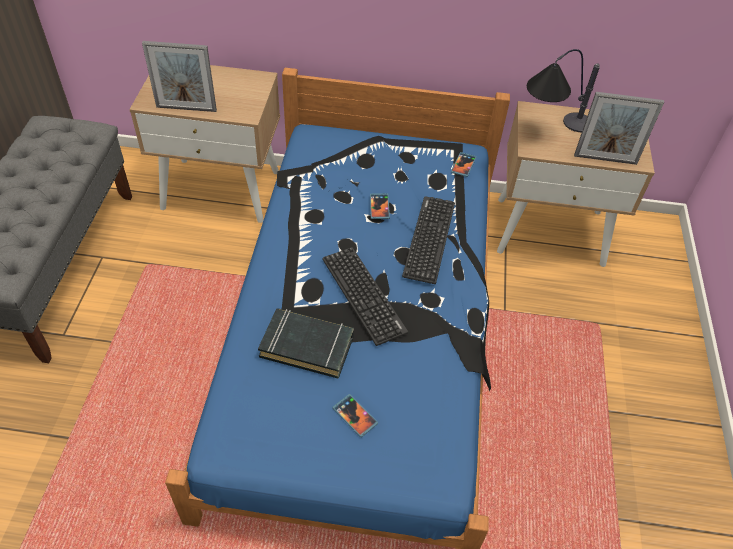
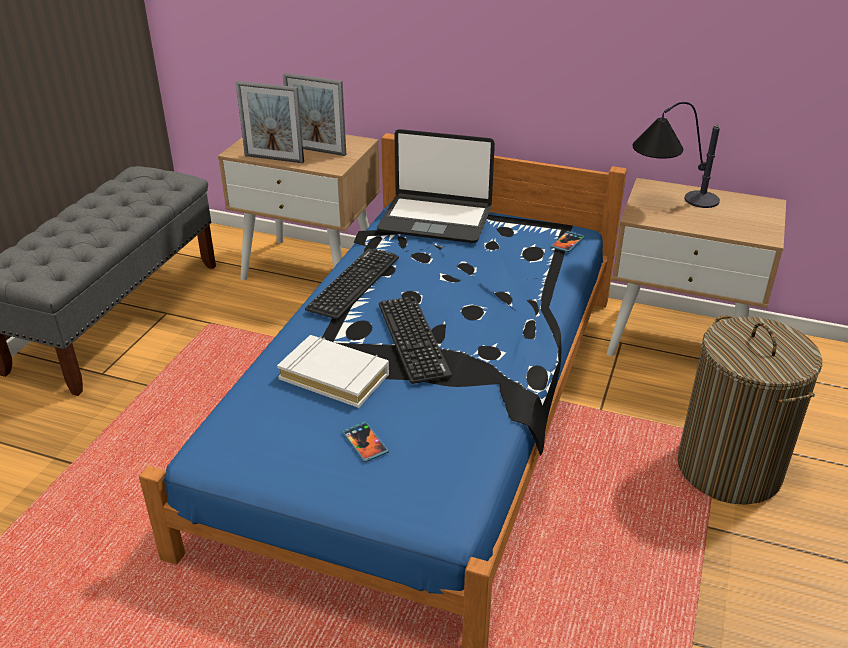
camera: 15 degrees right, 15 degrees down
black book [258,308,354,379] -> white book [277,335,389,408]
phone [370,193,390,219] -> none
keyboard [402,196,455,284] -> keyboard moved to [305,248,399,319]
picture frame [574,92,664,165] -> picture frame moved to [283,73,346,156]
none -> laptop [377,129,495,243]
none -> laundry basket [677,316,822,505]

